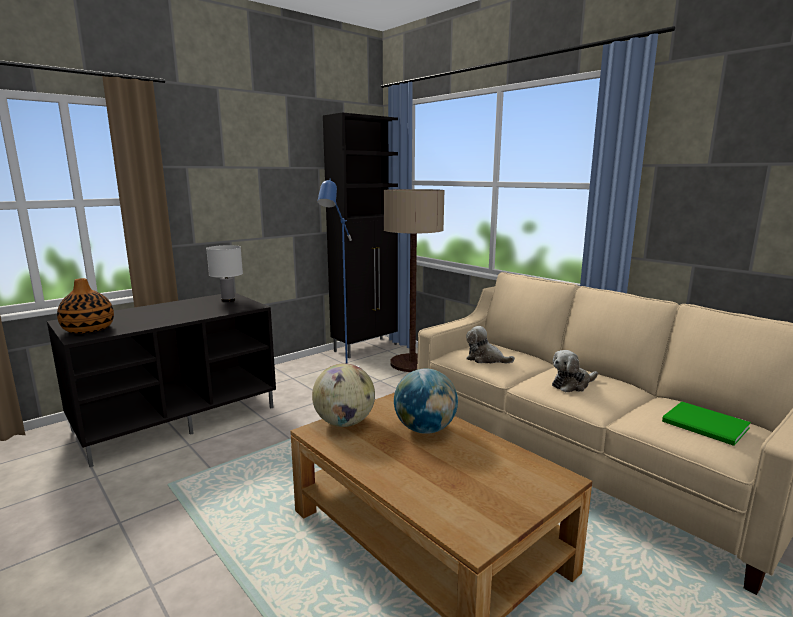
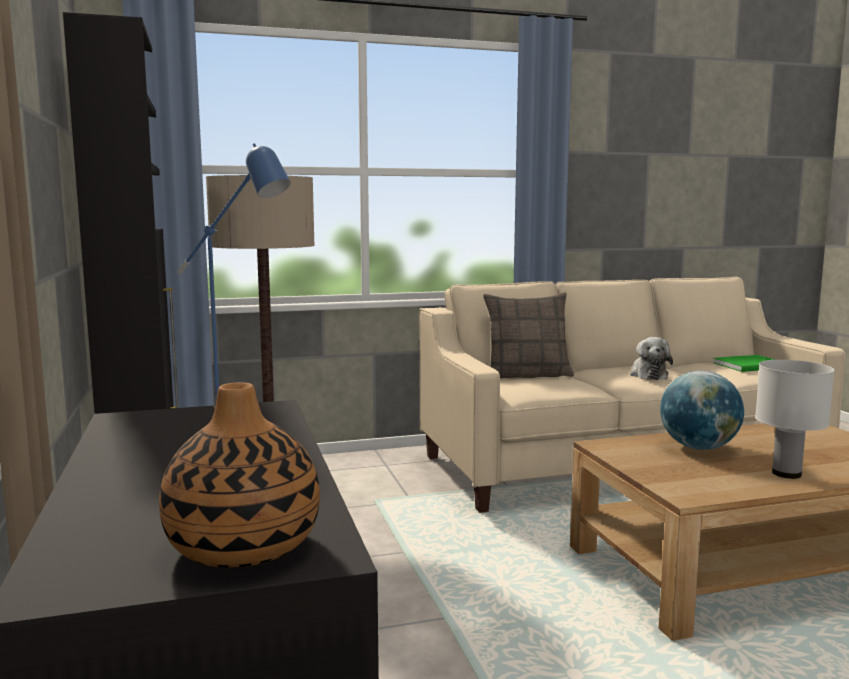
camera: 65 degrees left, 5 degrees down
white table lamp [206,245,243,302] -> white table lamp moved to [755,360,835,479]
globe [312,363,375,427] -> none
plush toy [466,326,515,363] -> none
none -> pillow [483,292,574,378]

